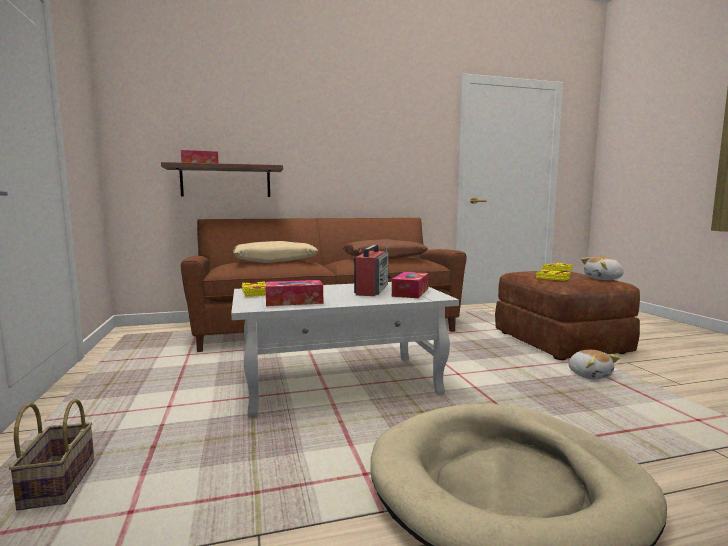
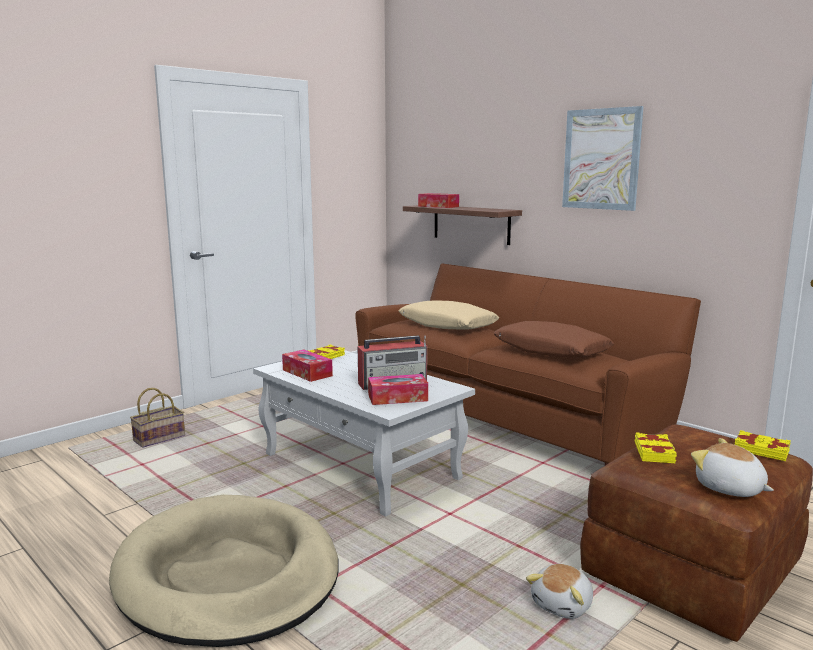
camera: 60 degrees right, 5 degrees up
none -> picture [562,106,644,211]

